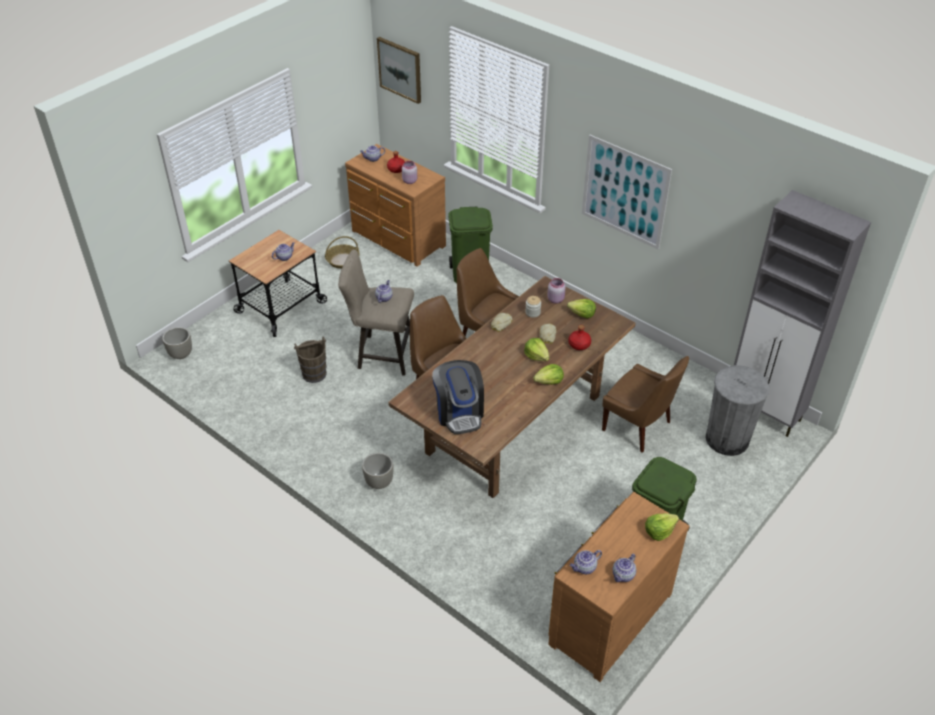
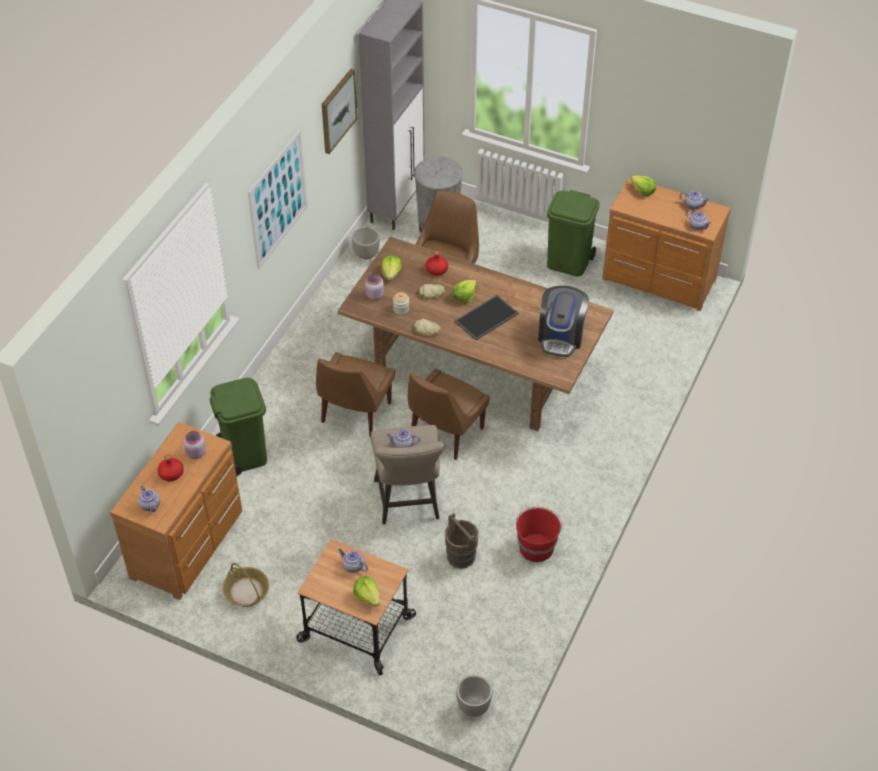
camera: 105 degrees left, 5 degrees up
grey planter [362,453,394,489] -> grey planter moved to [352,227,380,260]
picture [377,37,421,104] -> picture moved to [322,69,358,154]
coffee machine [432,360,484,434] -> coffee machine turned 135 degrees clockwise [538,286,589,357]
lettuce [533,364,564,385] -> lettuce moved to [353,576,380,607]
none -> tray [454,295,519,340]
none -> red bucket [516,507,562,562]

